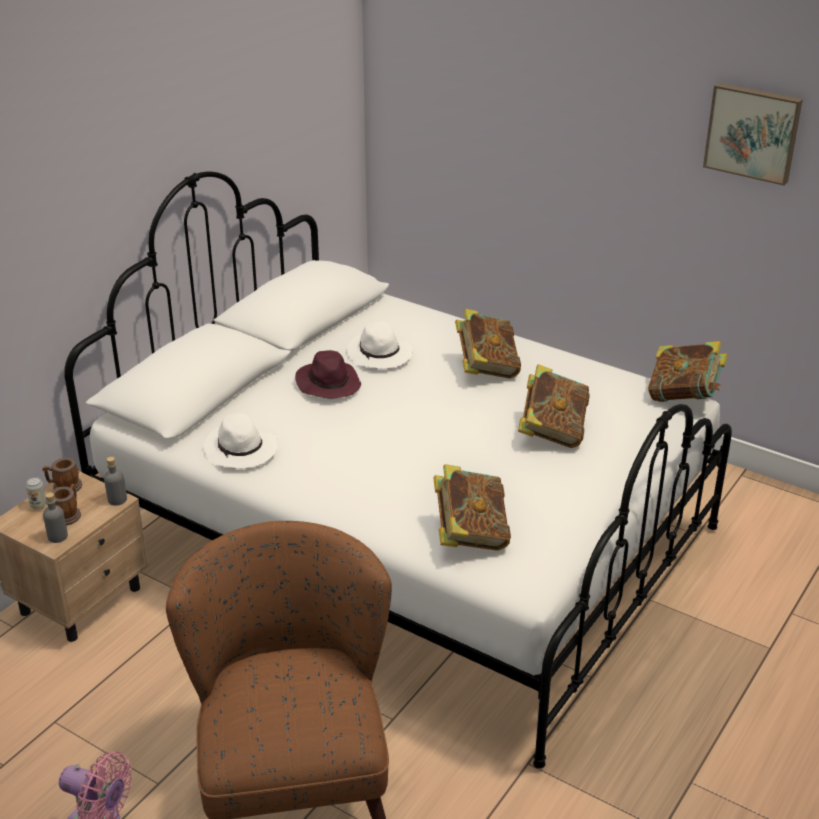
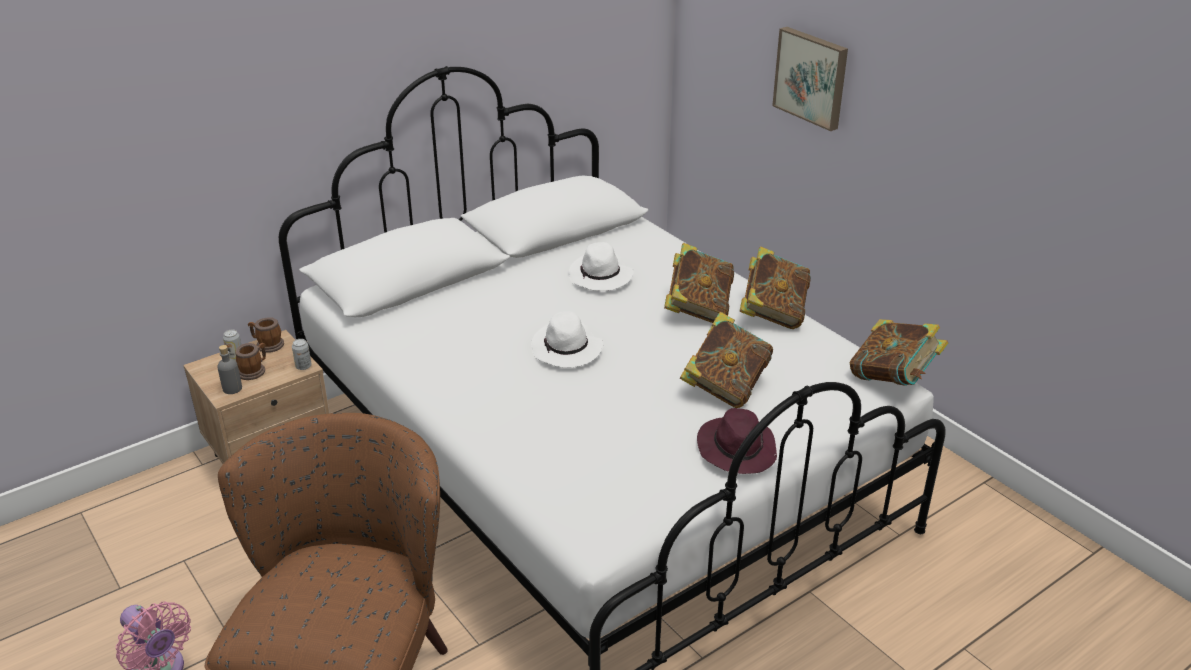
camera: 20 degrees right, 0 degrees up
grey bottle [104,456,127,506] -> can [292,339,312,370]
white hat [204,413,278,469] -> white hat moved to [531,311,603,368]
purple hat [295,350,361,398] -> purple hat moved to [697,408,777,474]
book [433,464,511,551] -> book moved to [740,246,811,329]
picture [703,83,803,186] -> picture moved to [772,27,848,131]

